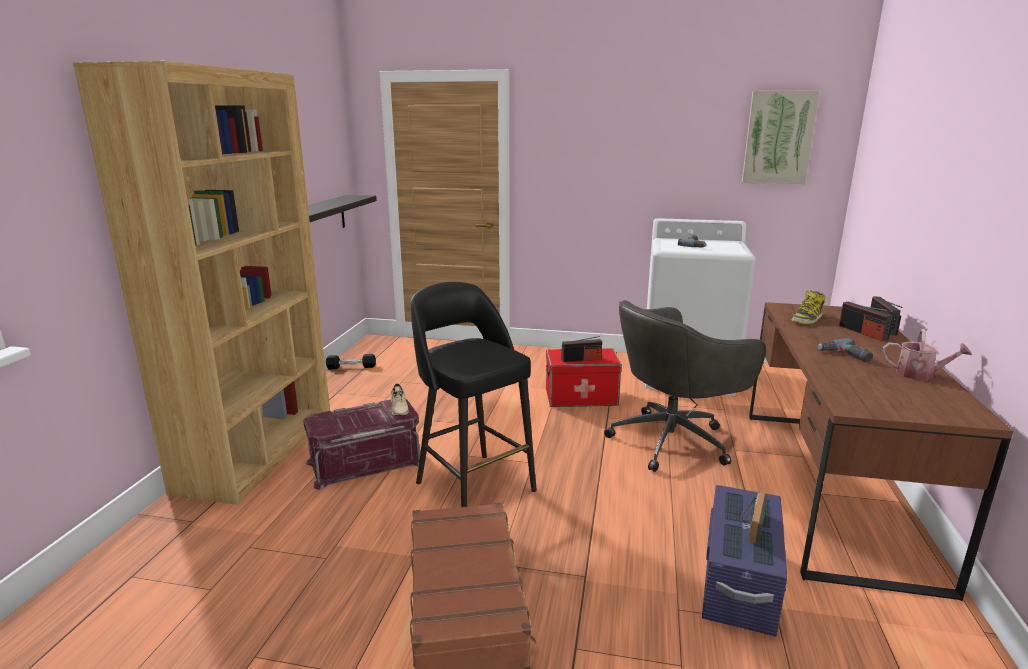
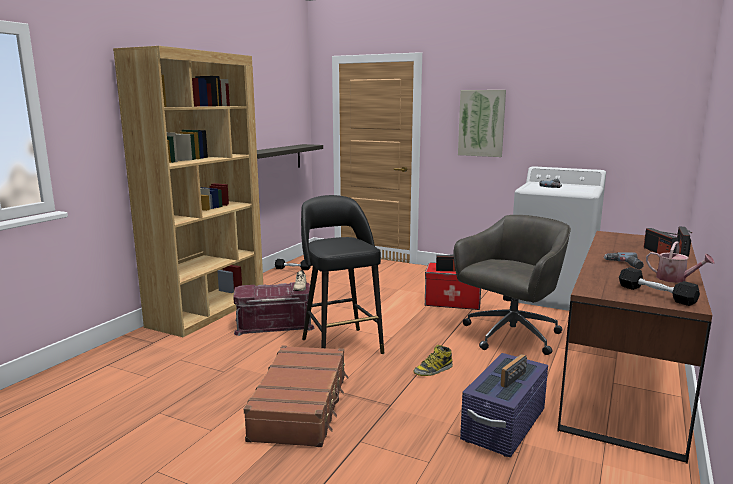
camera: 15 degrees right, 5 degrees down
grey office chair [604,300,766,472] -> grey office chair turned 150 degrees clockwise [454,215,571,355]
picture [742,90,820,184] -> picture moved to [458,90,506,157]
boot [792,290,825,324] -> boot moved to [413,345,453,376]
none -> black dumbbell [619,267,700,306]

